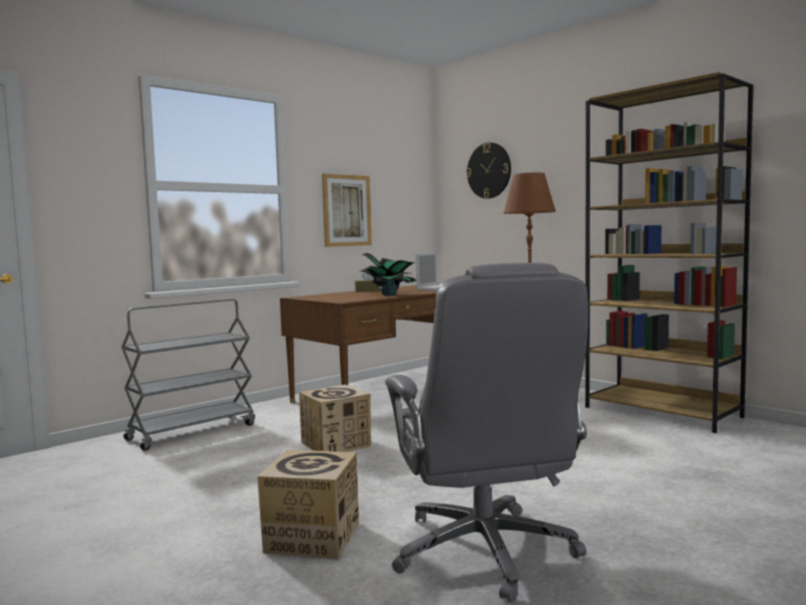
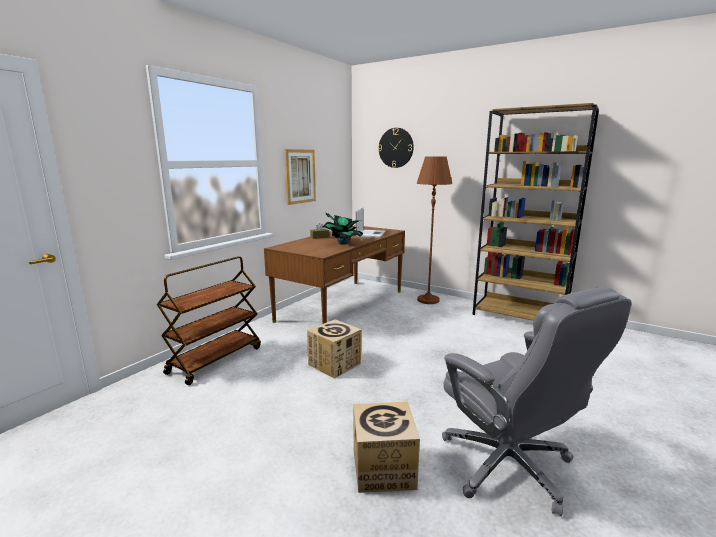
camera: 15 degrees left, 10 degrees up
grey cart [121,299,255,451] -> brown cart [157,256,261,385]

